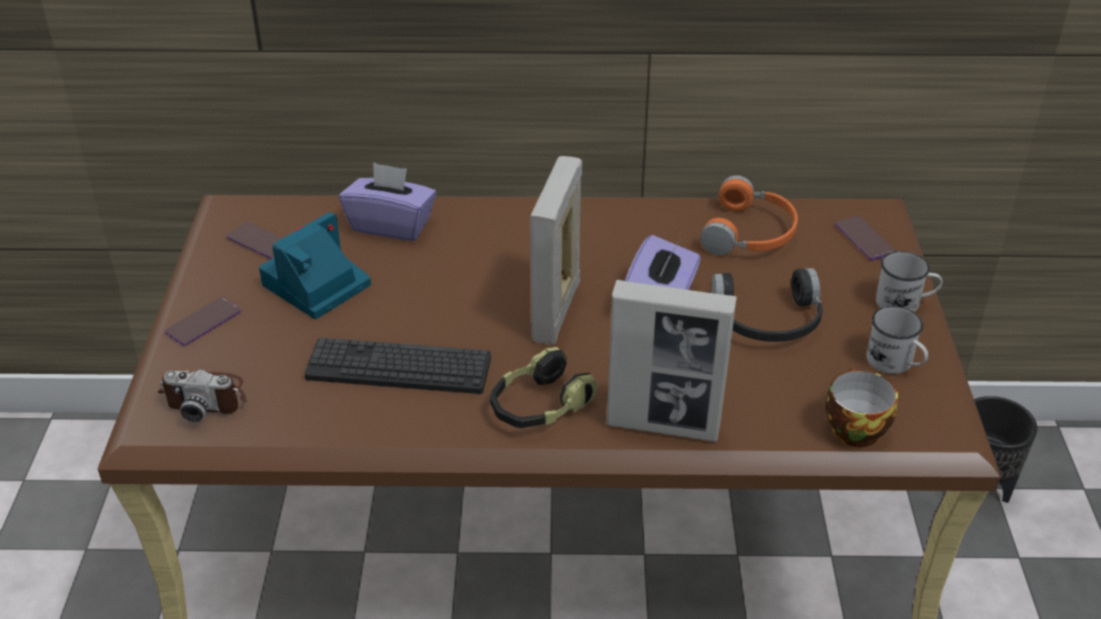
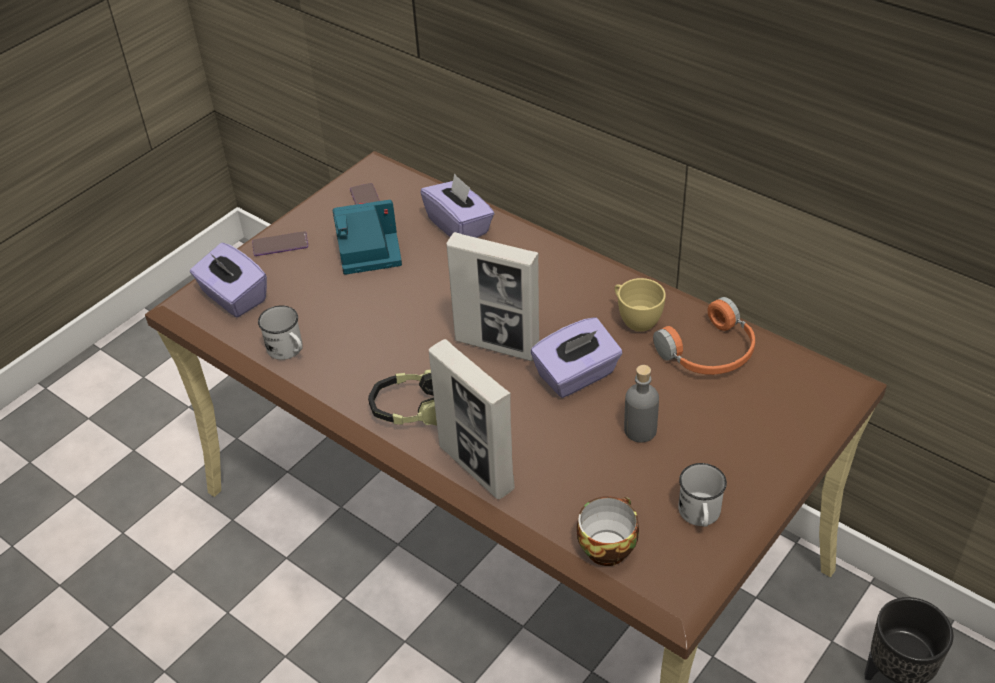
camera: 40 degrees right, 5 degrees up
camera [158,369,247,422] -> purple tissue box [190,243,267,317]
keyboard [304,337,491,394] -> none
picture frame [530,156,582,345] -> picture frame turned 120 degrees counterclockwise [446,232,539,361]
black headphones [711,268,823,342] -> grey bottle [624,365,659,443]
phone [835,216,895,260] -> none
white mug [876,251,943,312] -> white mug moved to [258,306,303,360]
none -> yellow cup [615,278,666,332]

